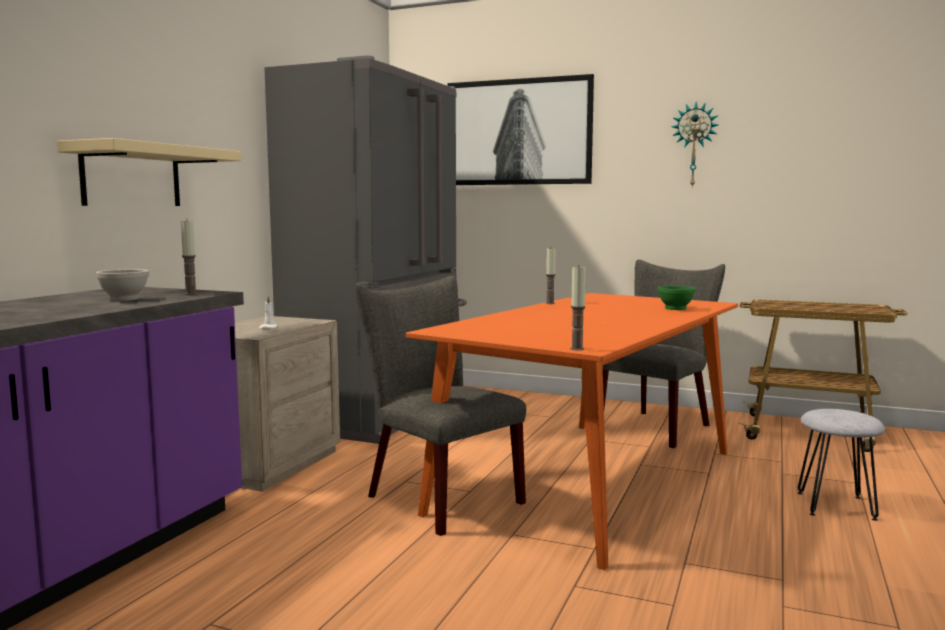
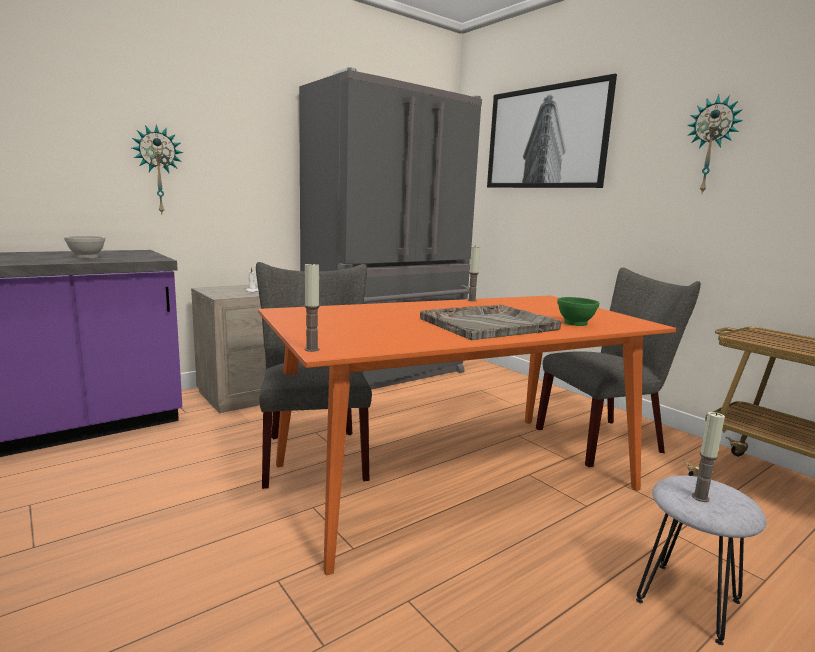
camera: 30 degrees right, 5 degrees up
beige shelf [57,138,241,206] -> wall clock [132,124,183,214]
candle [181,221,198,295] -> candle moved to [692,412,725,502]
none -> grey tray [420,304,561,340]

